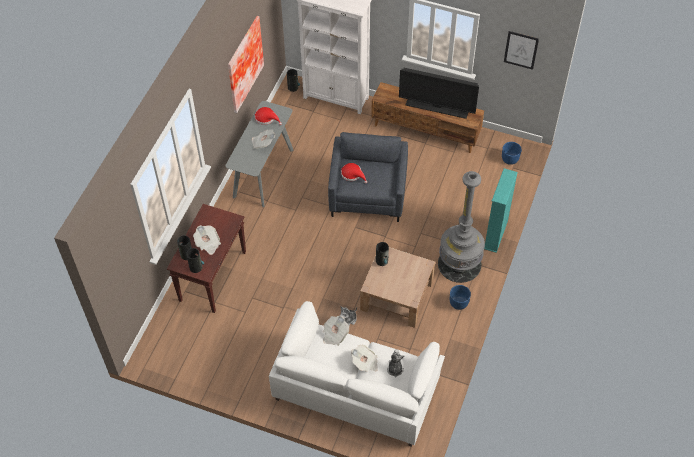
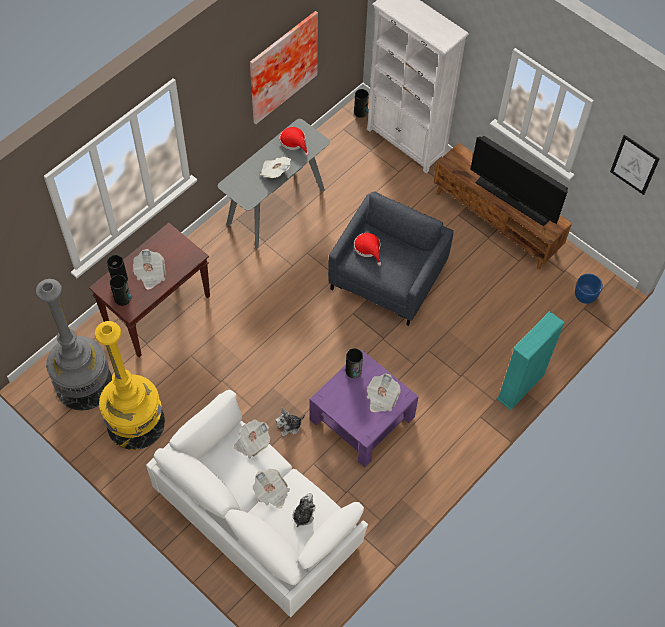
camera: 20 degrees right, 5 degrees up
brown coffee table [360,247,435,328] -> purple coffee table [310,349,419,467]
grey floor lamp [438,171,485,283] -> grey floor lamp moved to [36,279,112,411]
blue planter [450,285,471,310] -> none
none -> yellow floor lamp [95,321,165,450]
none -> newspaper [366,374,401,412]

